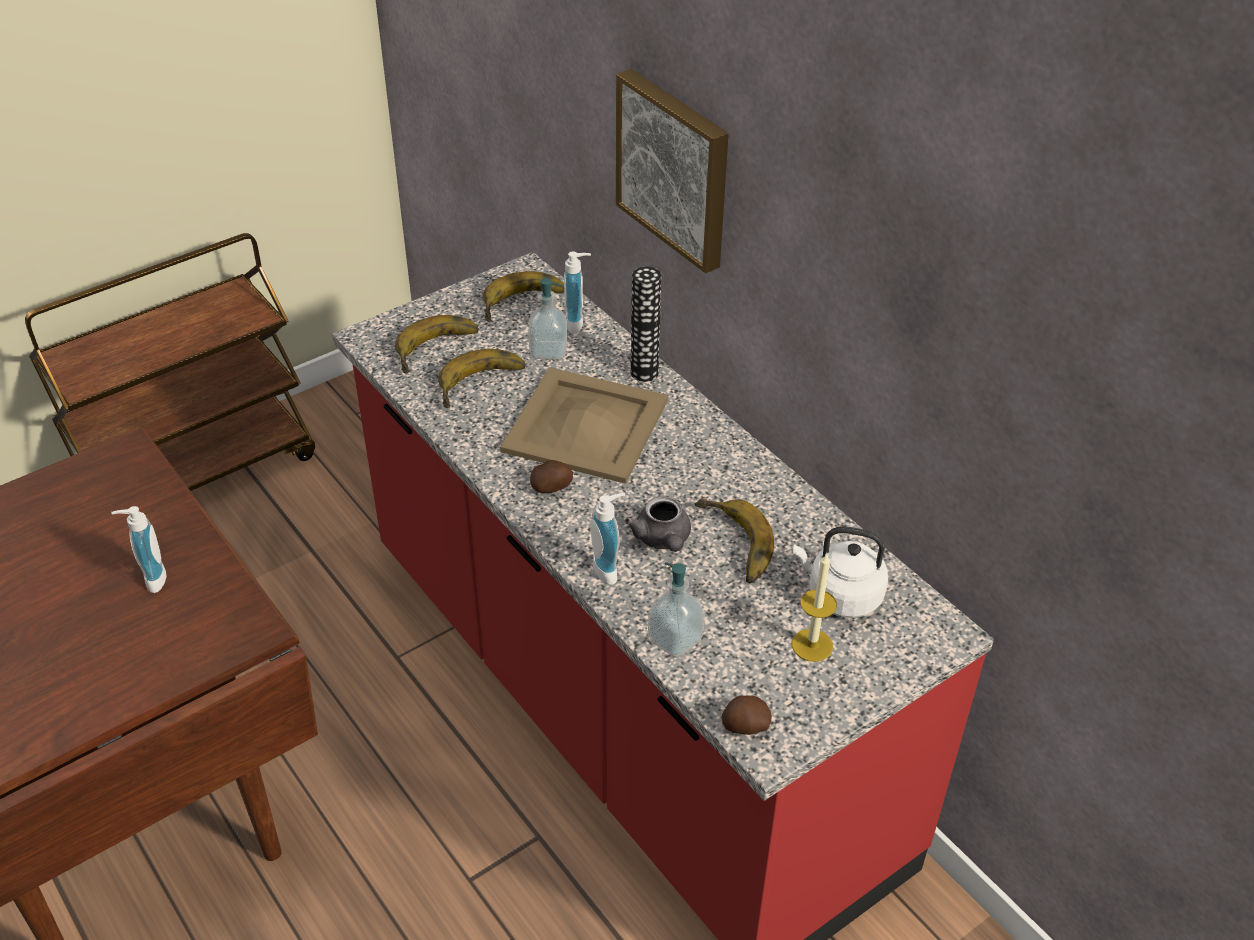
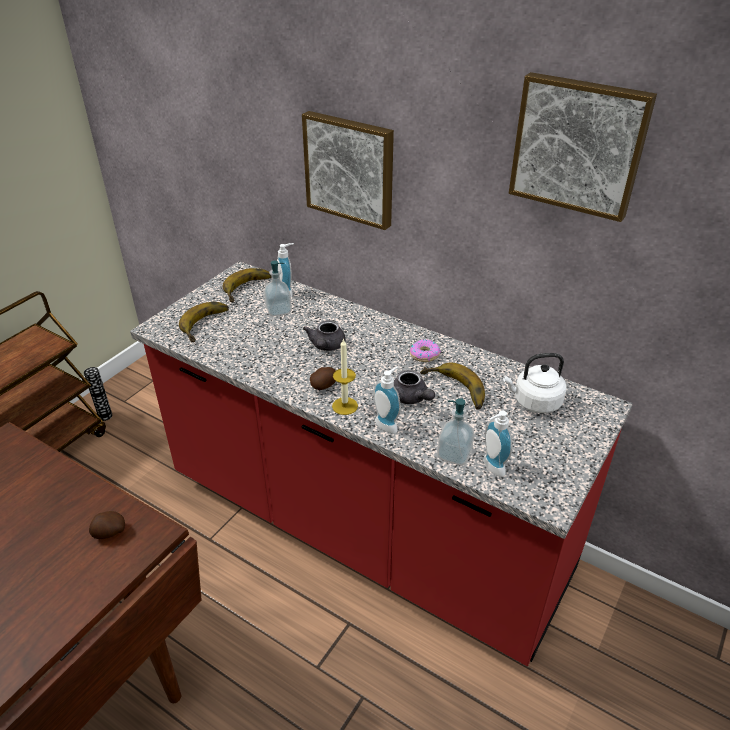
camera: 20 degrees left, 5 degrees down
soap dispenser [111,506,167,593] -> soap dispenser moved to [483,411,512,477]
banana [438,349,526,408] -> none
beige tray [500,367,668,484] -> grey teapot [303,320,346,351]
vase [631,266,661,382] -> vase moved to [84,367,112,421]
potato [722,695,772,735] -> potato moved to [89,511,125,539]
candle [792,553,837,662] -> candle moved to [332,338,358,415]
none -> donut [410,339,441,362]
none -> picture [509,72,657,222]

